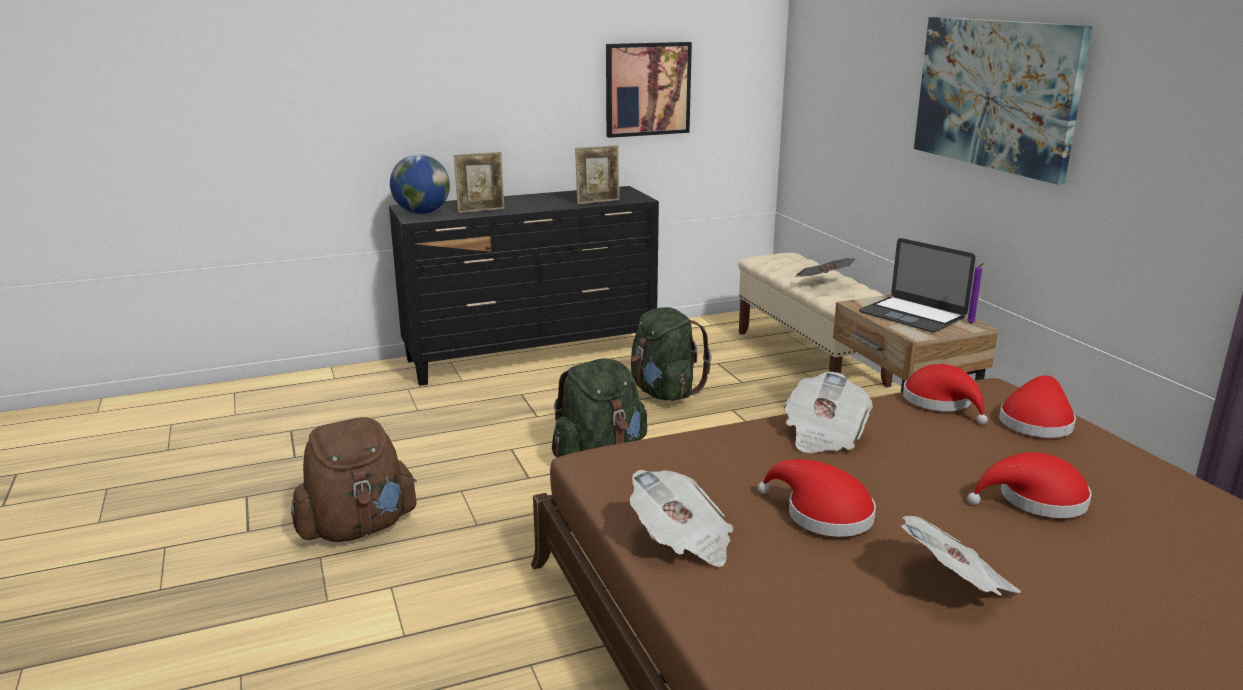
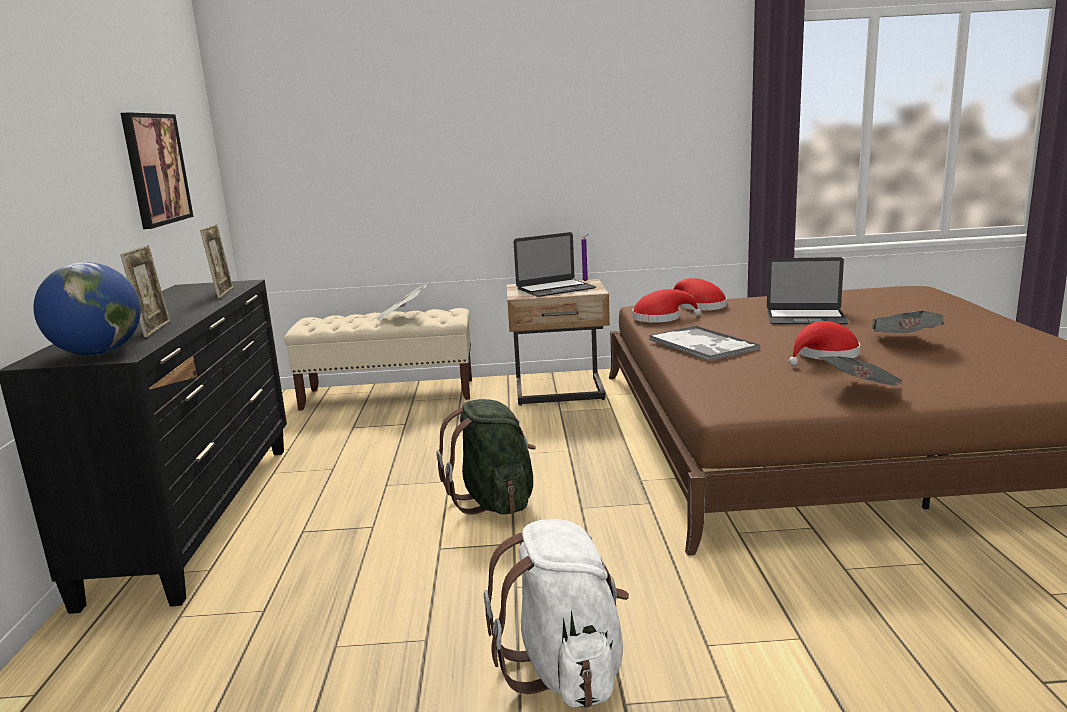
camera: 70 degrees left, 5 degrees down
brown backpack [291,417,417,542] -> white backpack [484,519,629,708]
green backpack [630,307,712,401] -> none
newspaper [784,372,873,453] -> tray [649,326,760,361]
picture [914,17,1092,185] -> none
red hat [967,452,1092,518] -> laptop [767,257,849,324]

